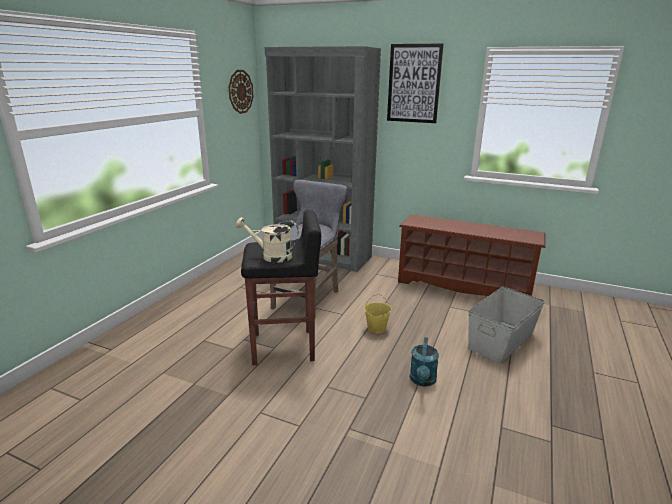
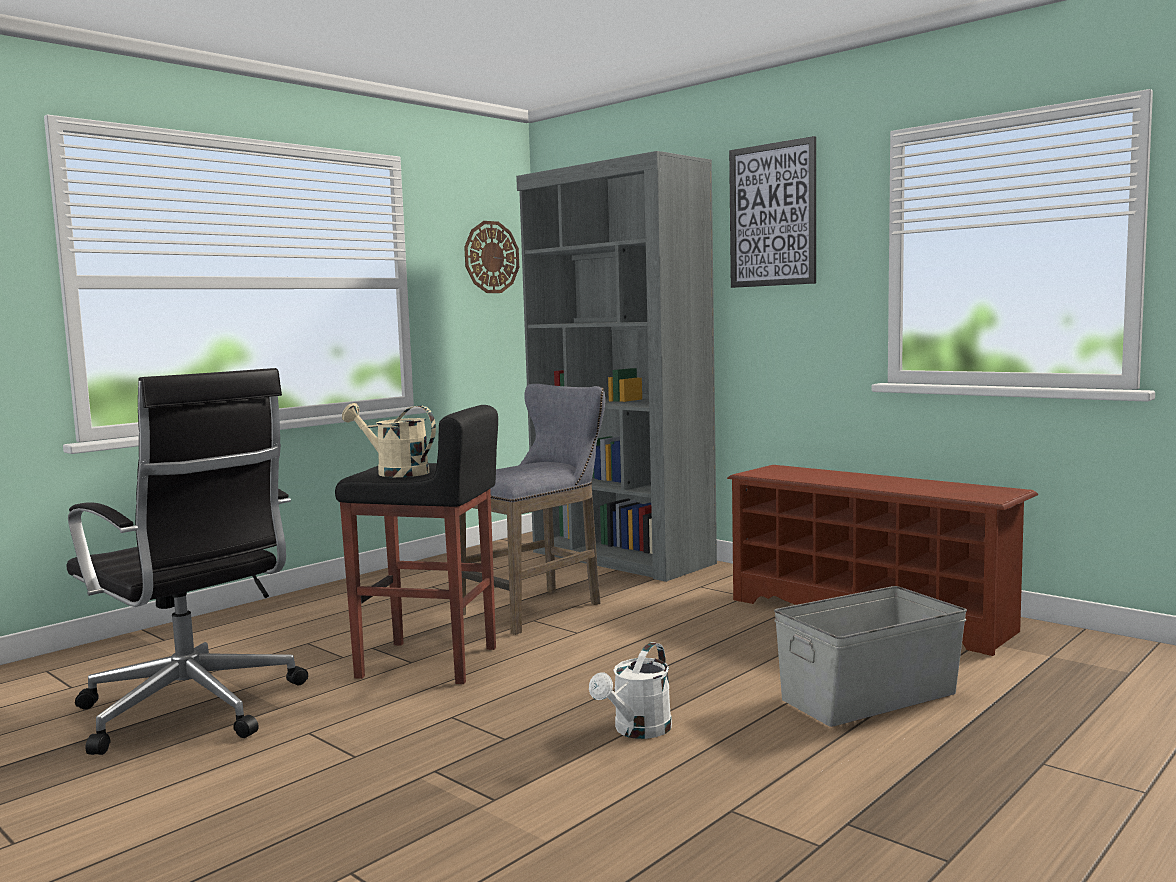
camera: 20 degrees right, 15 degrees down
yellow bucket [364,294,391,334] -> none
turquoise watering can [410,337,439,386] -> white watering can [589,642,672,739]
none -> black office chair [67,368,308,755]

